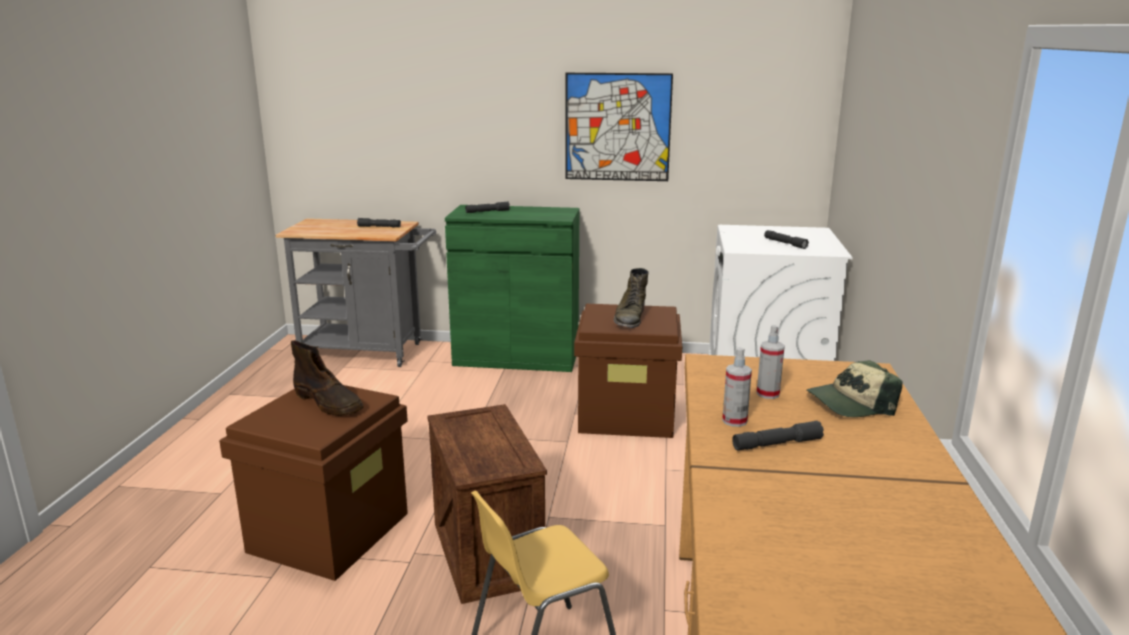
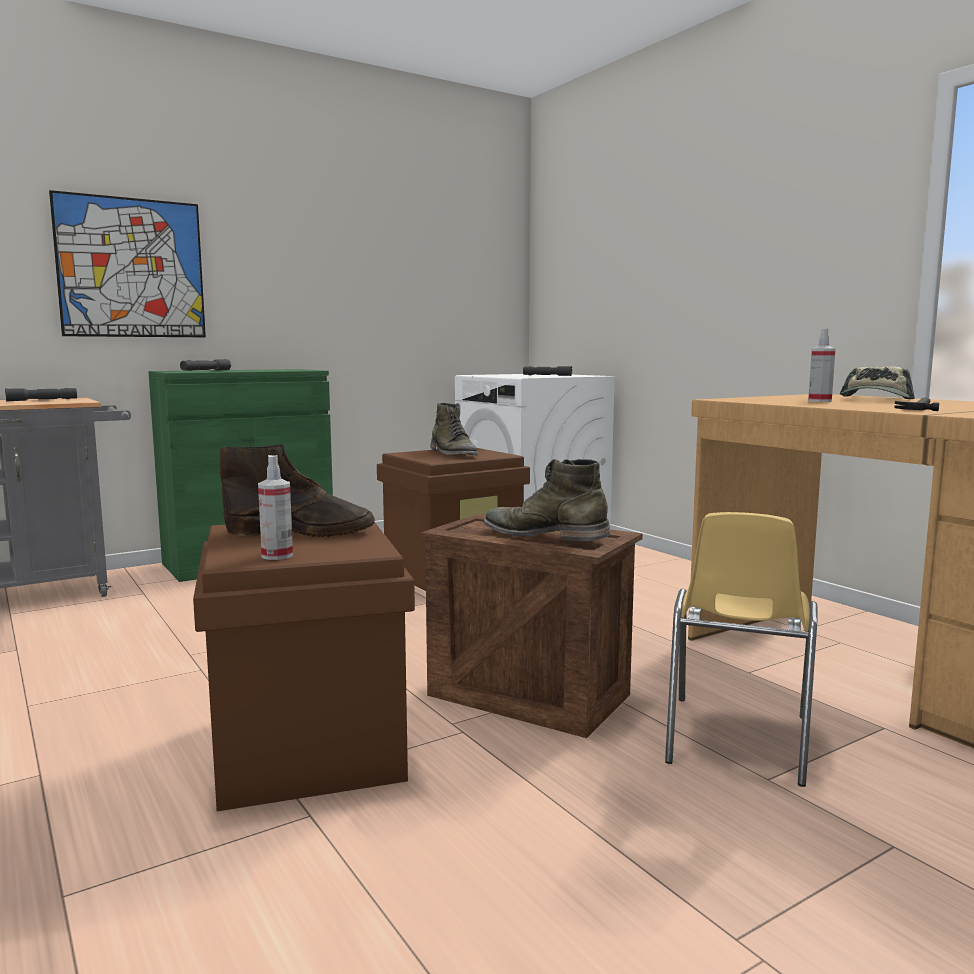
camera: 40 degrees left, 10 degrees down
picture [565,73,673,181] -> picture moved to [49,190,206,337]
spray bottle [722,347,752,427] -> spray bottle moved to [258,455,293,560]
grey flashlight [732,421,824,450] -> hammer [894,397,939,411]
none -> green boot [484,459,610,541]

